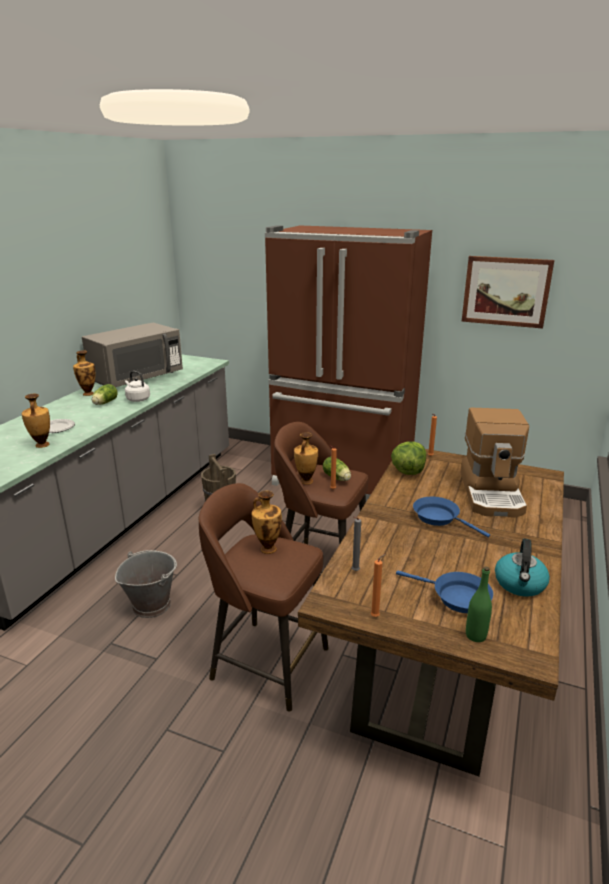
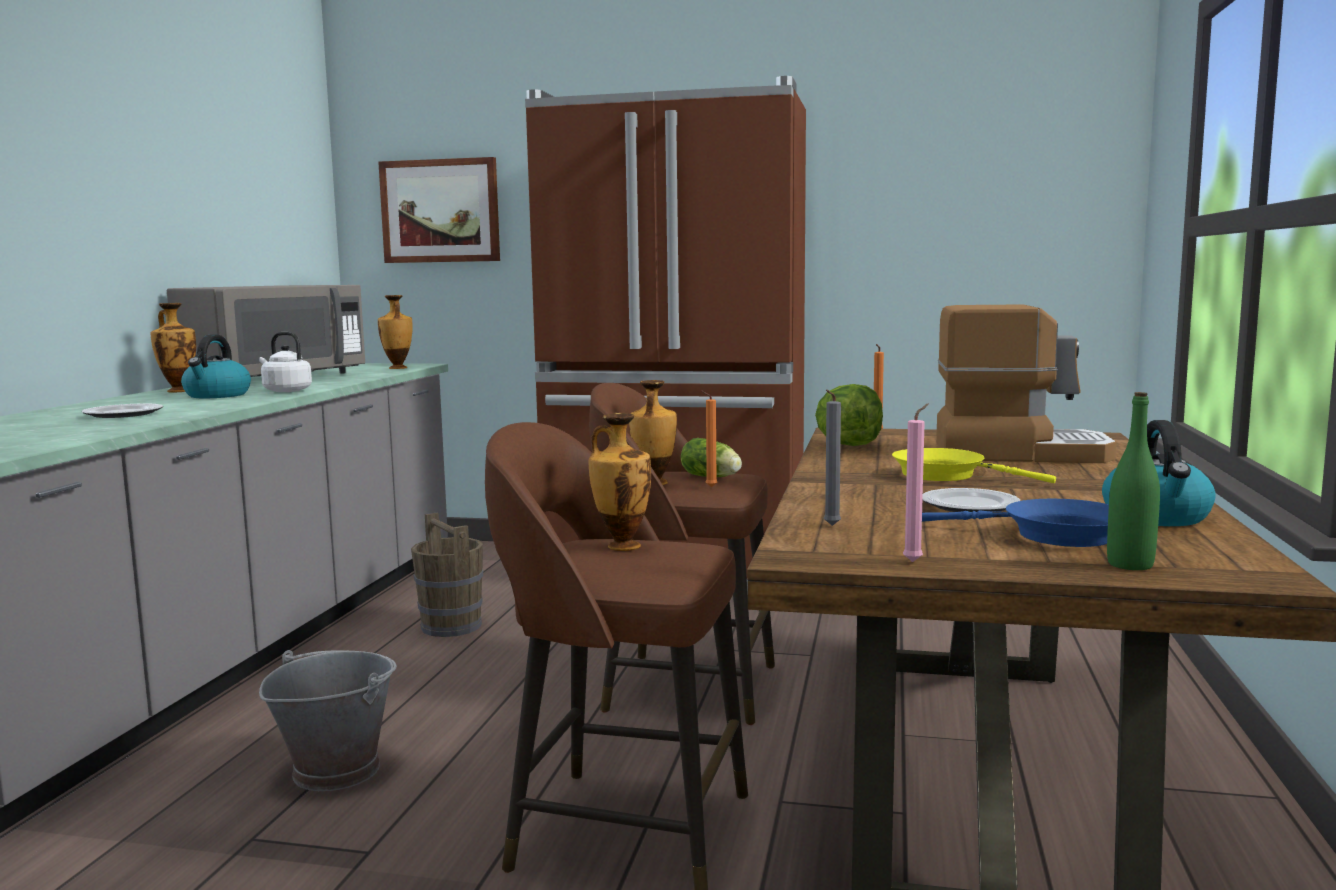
camera: 10 degrees left, 15 degrees down
vase [22,394,50,448] -> vase moved to [378,295,413,369]
lettuce [92,384,118,405] -> kettle [181,334,251,398]
orange candle [371,554,386,617] -> pink candle [903,404,929,562]
blue frying pan [413,497,490,538] -> yellow frying pan [892,448,1056,483]
coffee machine [460,408,529,518] -> coffee machine turned 75 degrees counterclockwise [936,304,1117,463]
picture [462,256,554,329] -> picture moved to [378,157,500,263]
none -> plate [922,488,1020,512]

